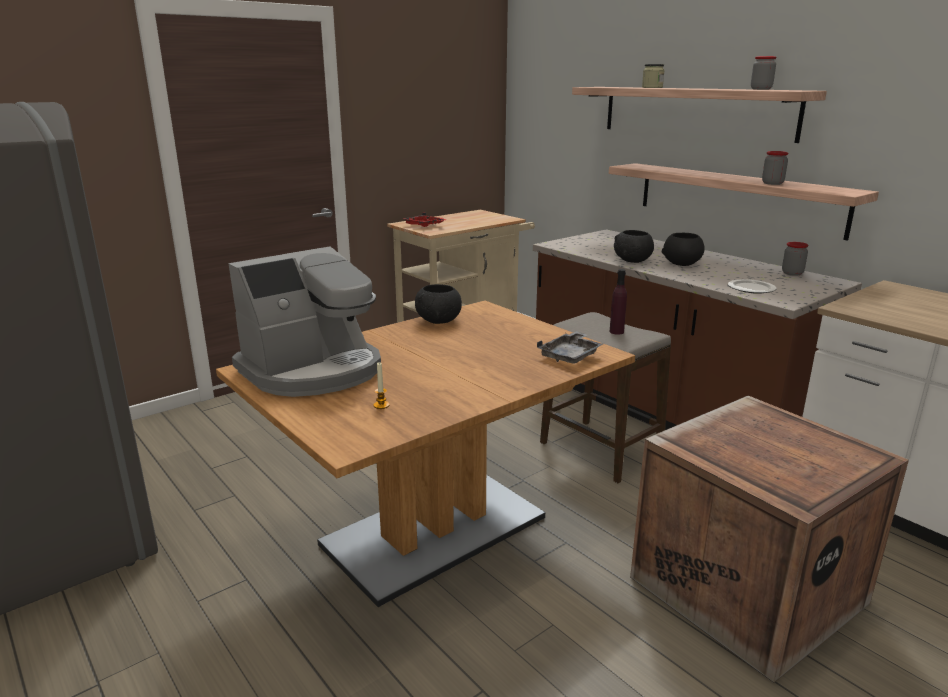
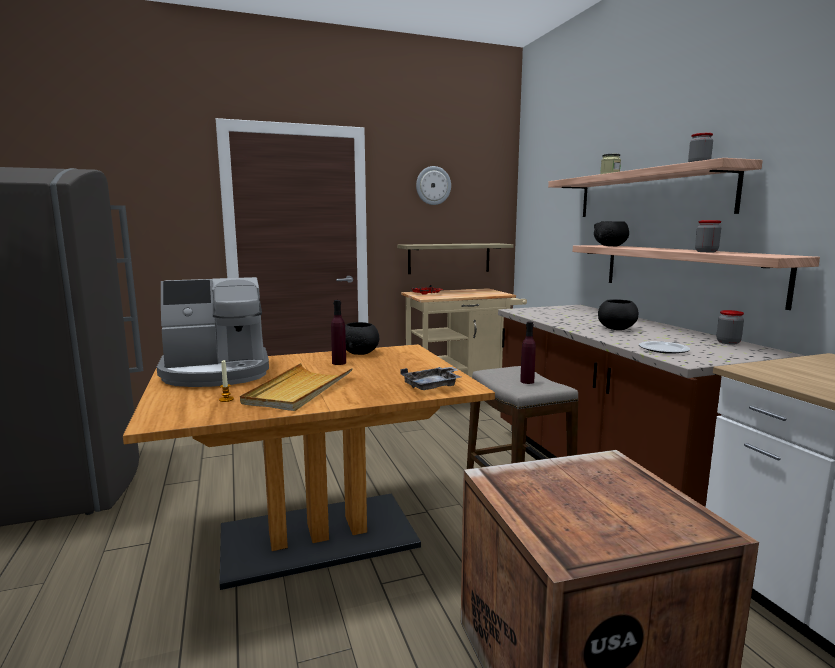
camera: 20 degrees right, 10 degrees down
black bowl [614,230,654,263] -> black bowl moved to [594,221,629,246]
none -> beige tray [240,363,353,411]
none -> purple bottle [331,300,346,365]
none -> shelf [397,243,514,274]
none -> wall clock [416,166,451,205]

